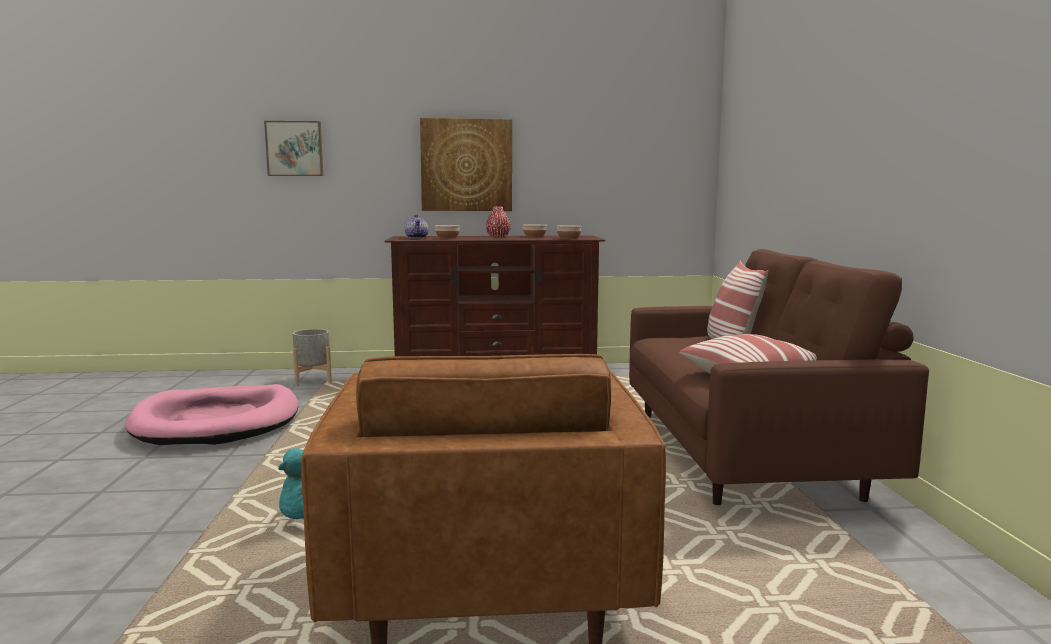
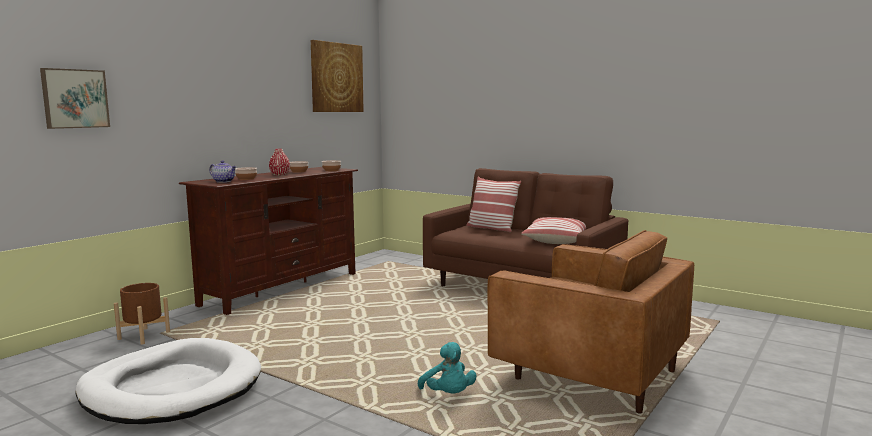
camera: 50 degrees left, 0 degrees up
pink dog bed [125,384,298,445] -> white dog bed [75,338,261,424]
grey planter [293,329,332,386] -> brown planter [114,283,170,345]
picture [420,118,512,211] -> picture moved to [311,40,364,112]

